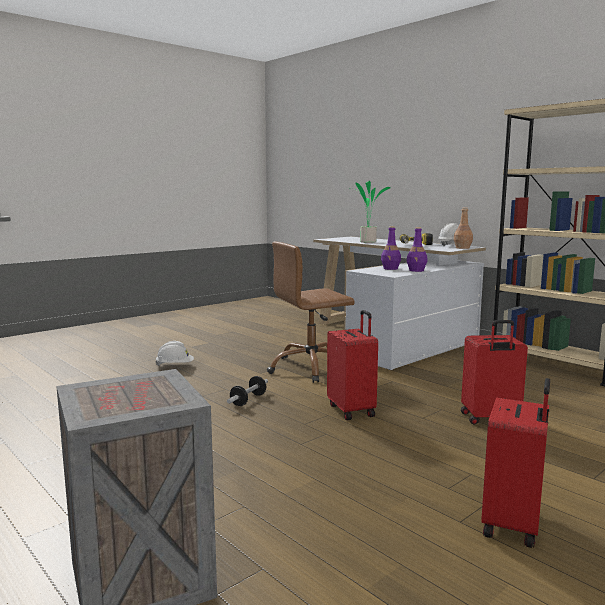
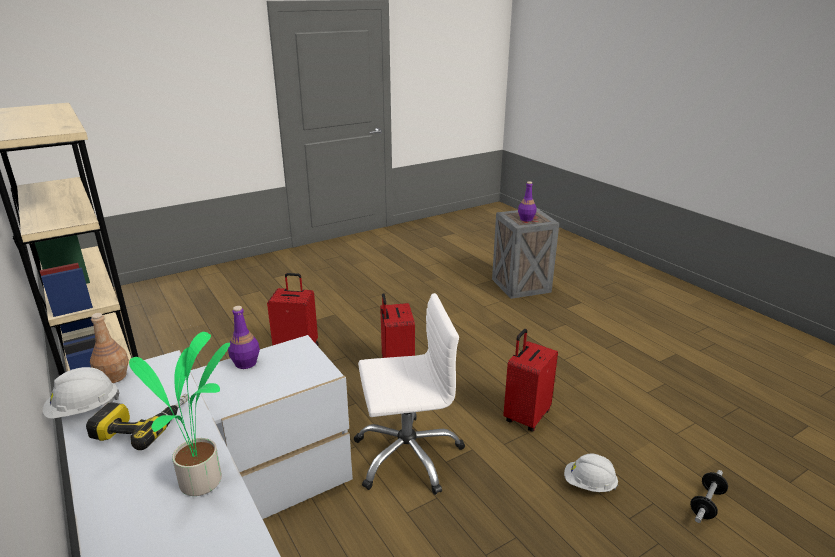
camera: 170 degrees left, 15 degrees up
dumbbell [227,376,268,406] -> dumbbell moved to [690,470,728,523]
brown office chair [267,242,355,383] -> white office chair [354,293,465,495]
purple bottle [381,226,401,270] -> purple bottle moved to [518,181,537,222]
red suitcase [481,378,550,548] -> red suitcase moved to [503,329,558,432]

